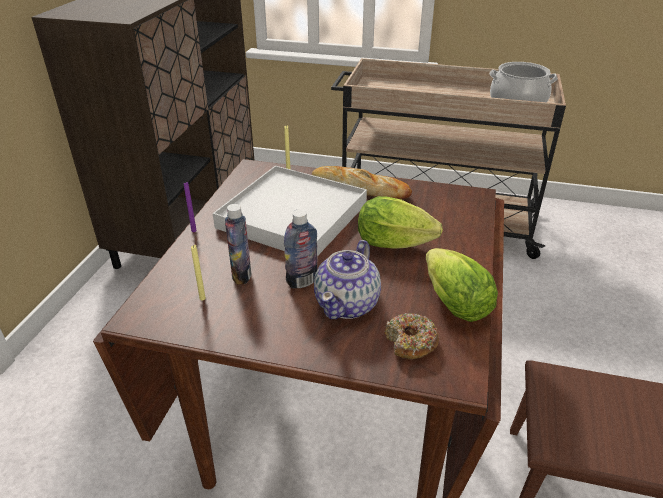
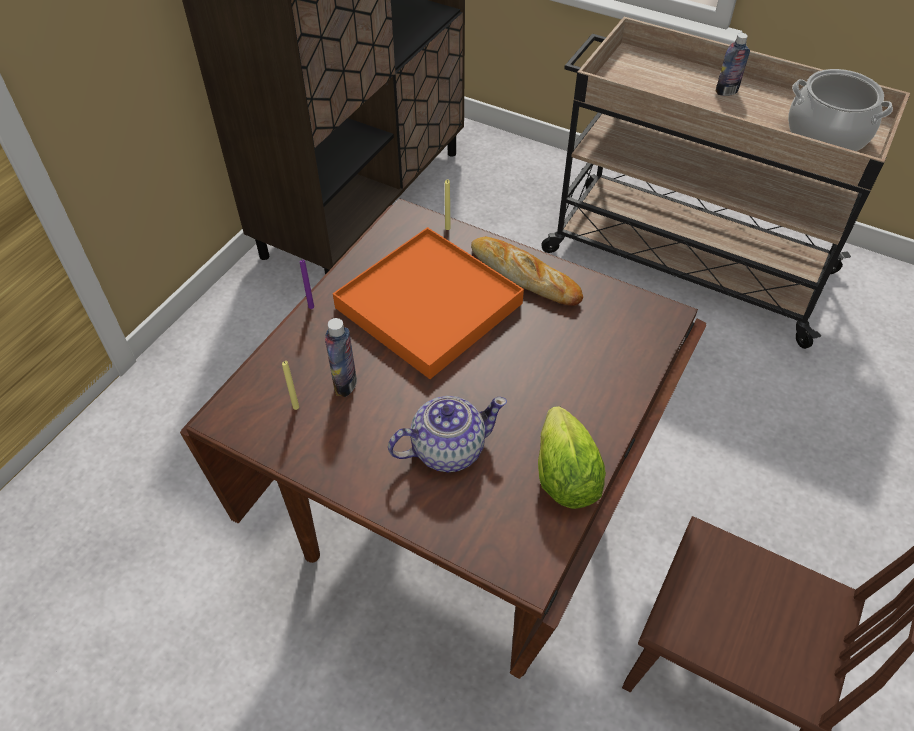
camera: 15 degrees right, 15 degrees up
white tray [213,166,367,256] -> orange tray [333,227,524,379]
bottle [284,209,318,288] -> bottle moved to [716,33,750,96]
teapot [314,240,381,319] -> teapot turned 150 degrees counterclockwise [388,396,507,472]
lettuce [358,196,443,249] -> none
donut [385,313,439,360] -> none

